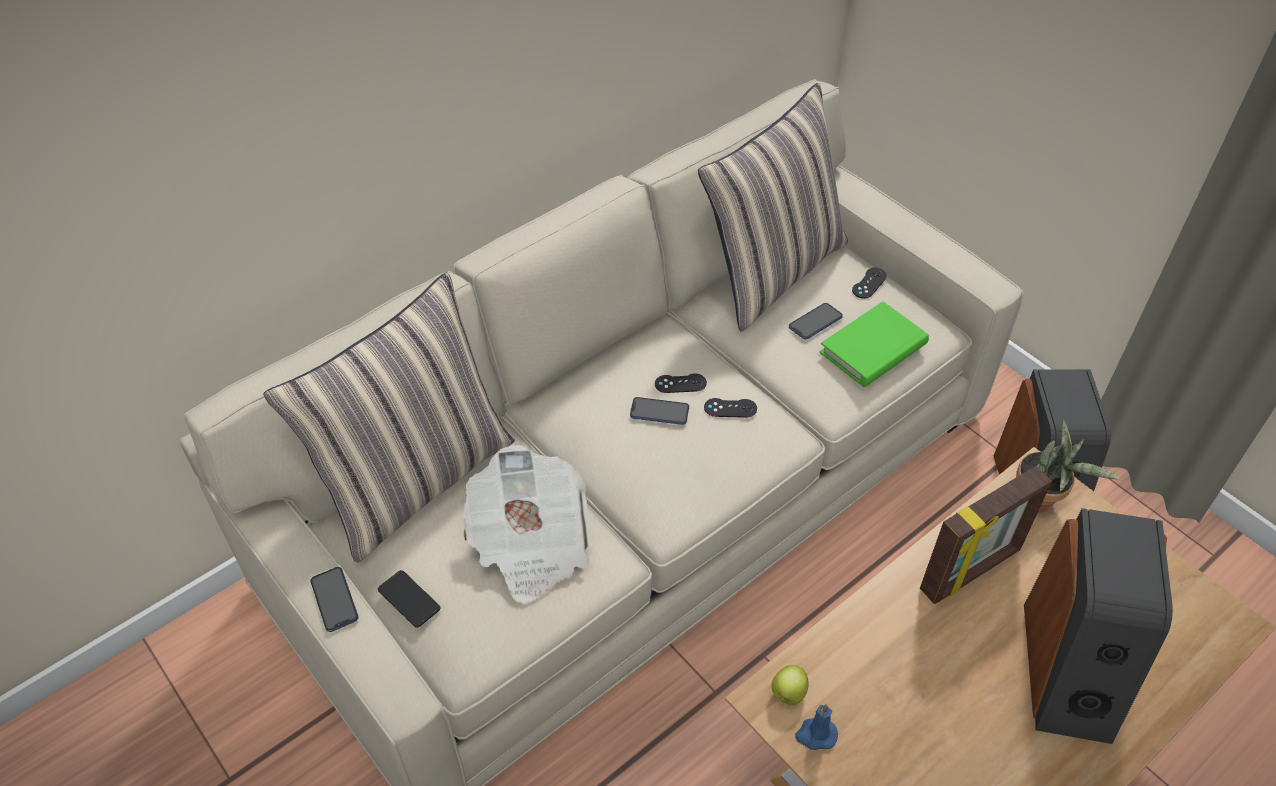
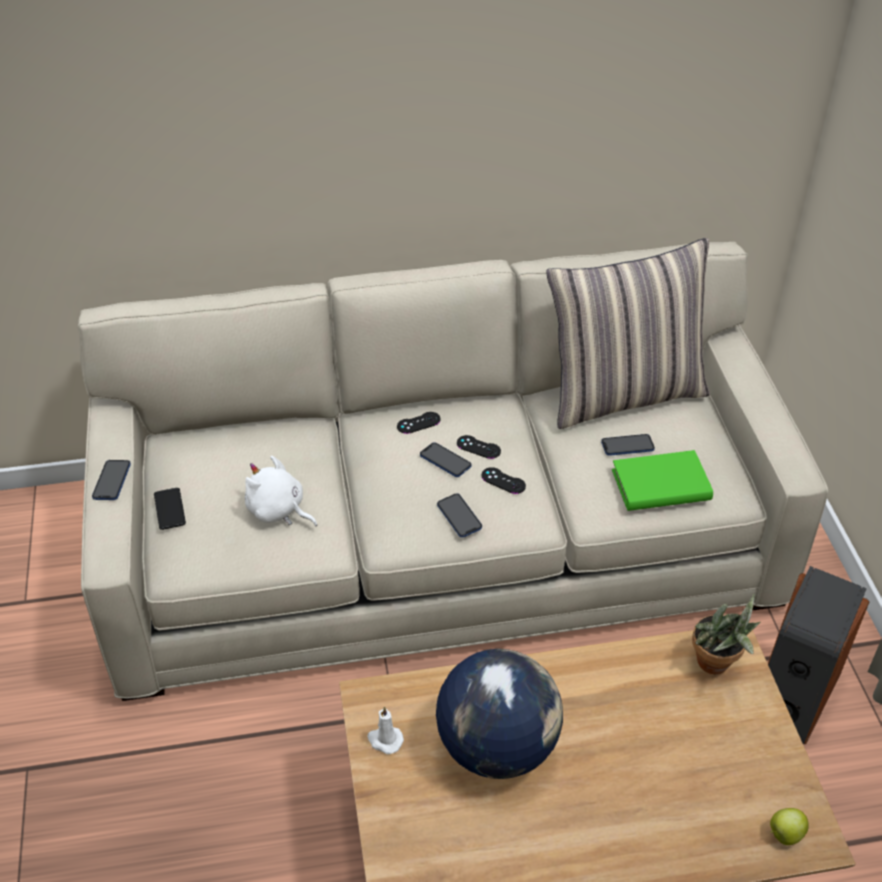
camera: 30 degrees right, 5 degrees down
pillow [263,272,515,562] -> none
newspaper [462,445,590,604] -> white plush toy [245,455,317,526]
apple [772,665,809,705] -> apple moved to [770,808,809,845]
blue candle [795,704,838,750] -> white candle [368,707,404,754]
black game controller [852,268,887,299] -> black game controller moved to [397,412,441,434]
picture frame [920,466,1052,604] -> none
speaker [1024,508,1173,744] -> none
none -> globe [436,649,563,779]
none -> phone [437,493,482,537]

